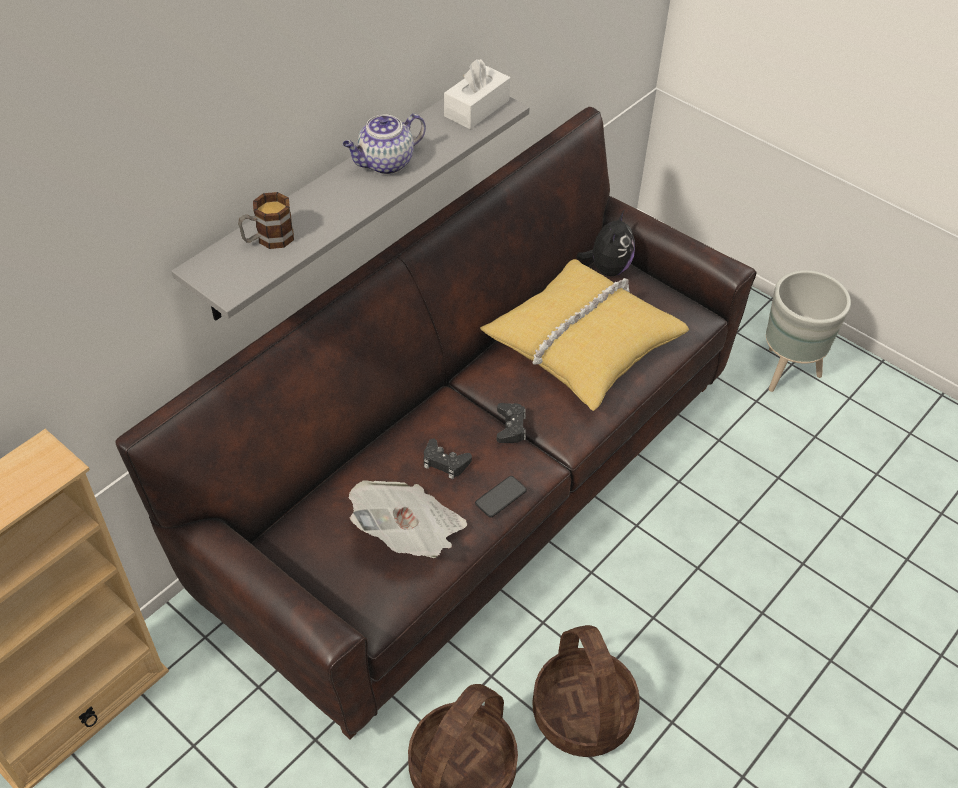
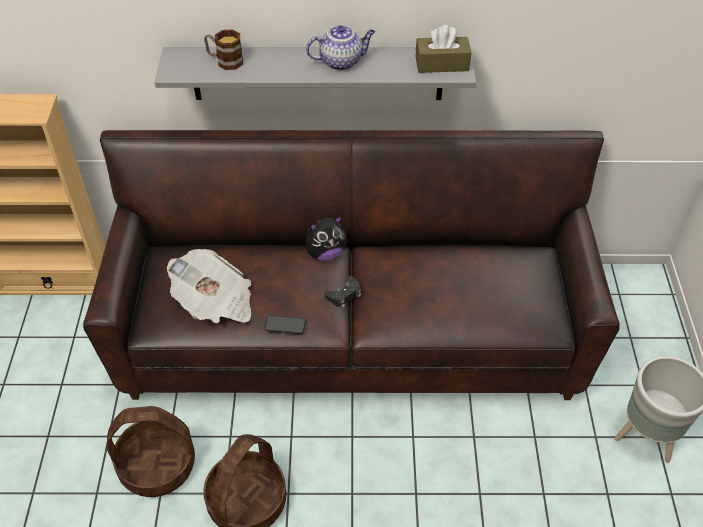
camera: 50 degrees right, 0 degrees up
teapot [342,114,426,175] -> teapot turned 150 degrees clockwise [306,25,375,71]
black game controller [424,439,472,479] -> none
white tissue box [444,59,510,129] -> brown tissue box [416,25,471,73]
yellow pillow [480,259,689,411] -> none
plush toy [576,211,635,276] -> plush toy moved to [305,215,347,261]

